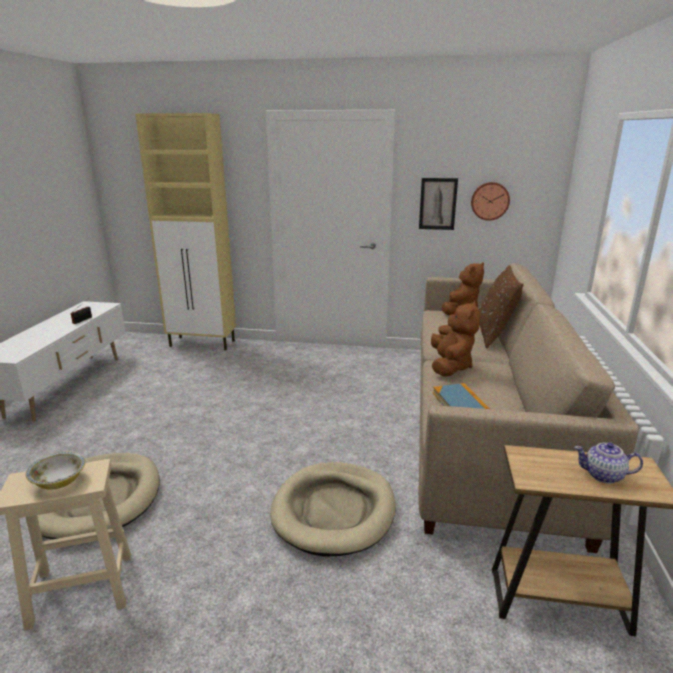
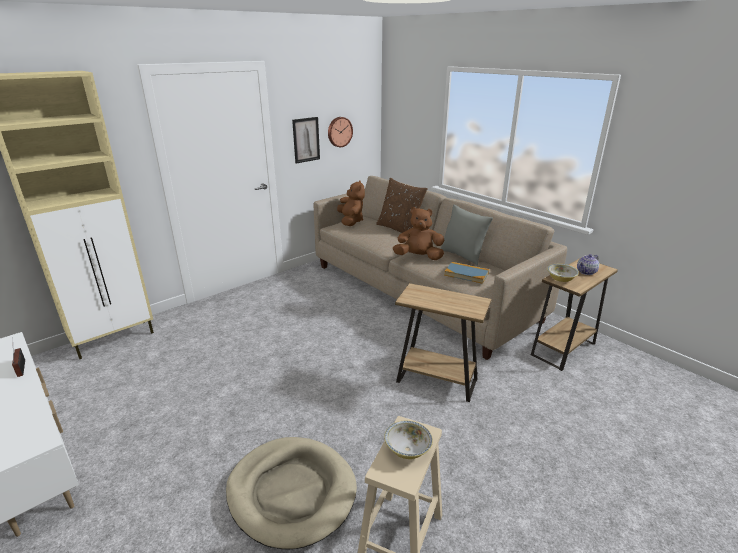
camera: 50 degrees left, 5 degrees up
beige dog bed [270,462,395,557] -> brown side table [395,283,491,402]
brown plush toy [431,301,480,377] -> brown plush toy turned 45 degrees counterclockwise [393,207,444,260]
none -> grey pillow [441,205,493,266]
none -> bowl [547,264,579,282]

